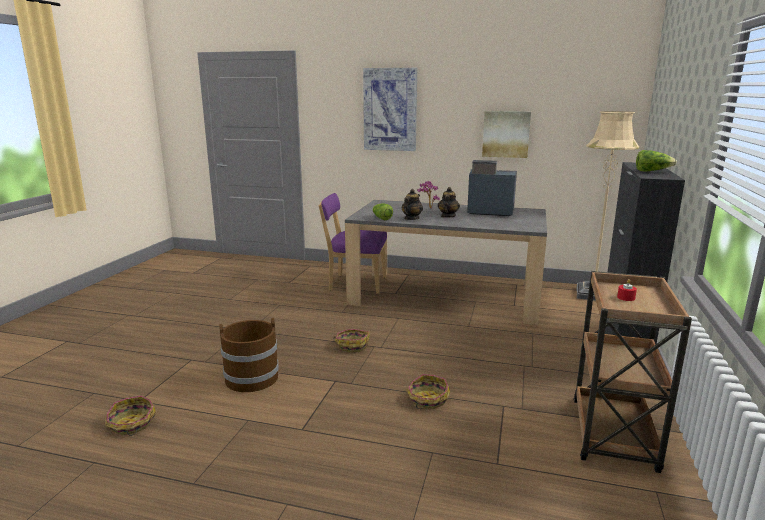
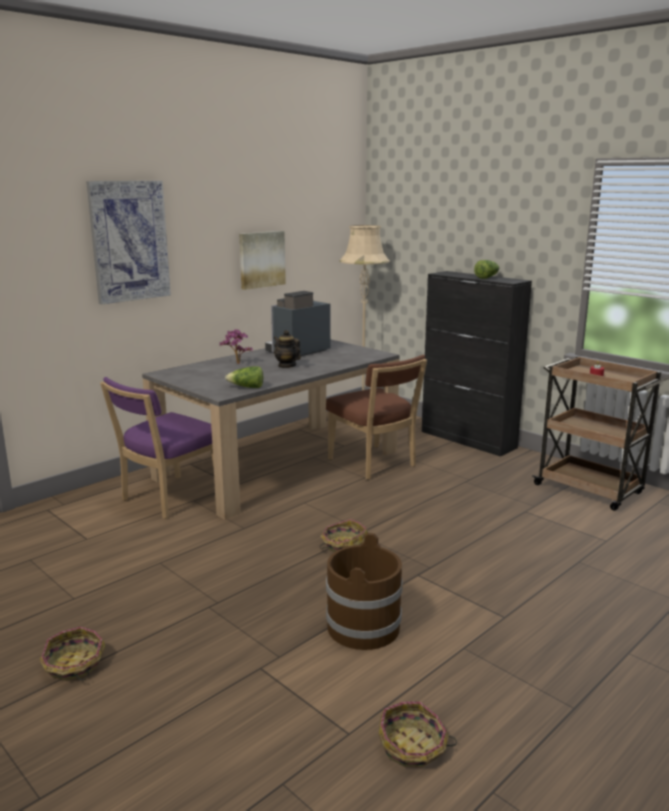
camera: 60 degrees left, 0 degrees up
teapot [401,189,423,220] -> none
basket [406,374,450,409] -> basket moved to [40,627,106,681]
none -> brown chair [326,355,427,480]

